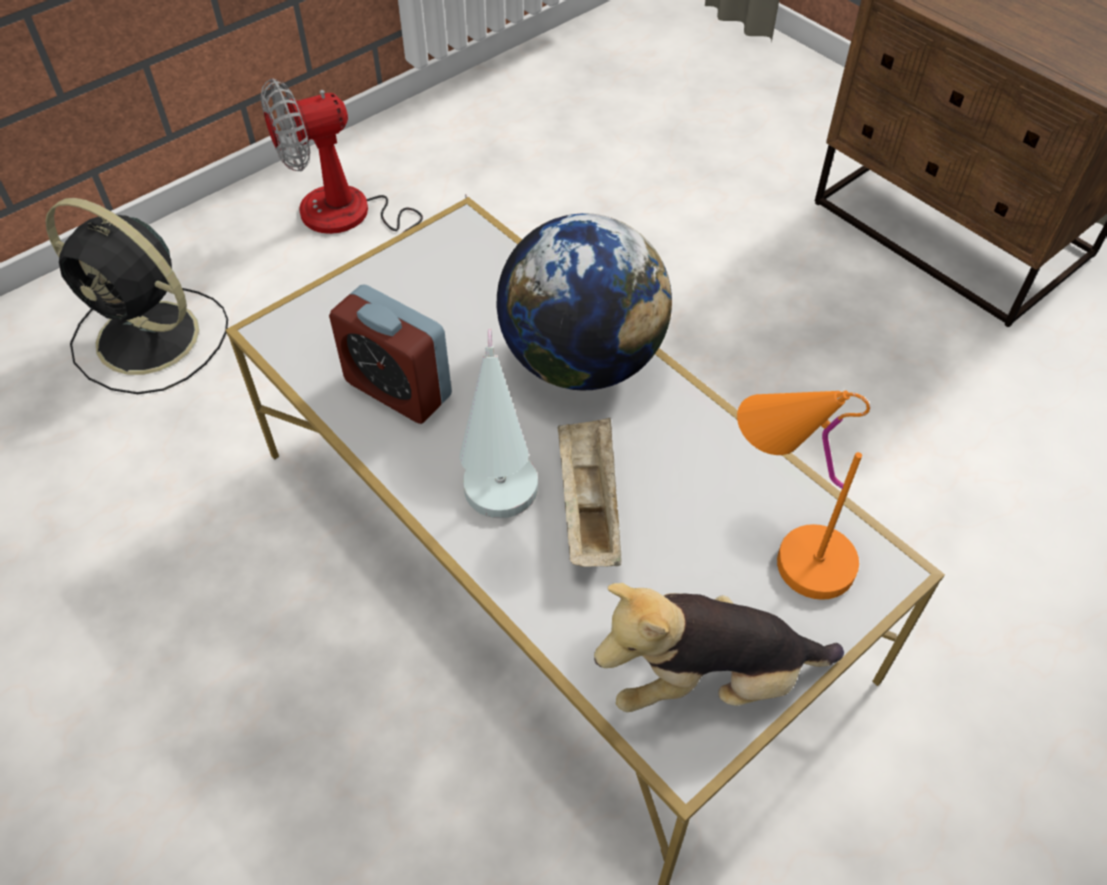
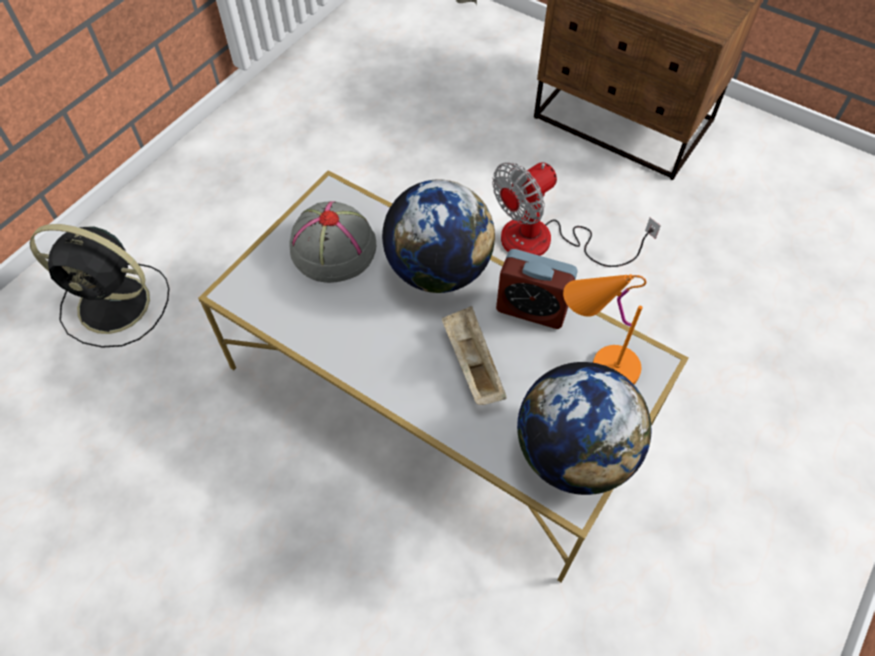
camera: 15 degrees left, 5 degrees up
fan [260,78,467,234] -> fan moved to [492,162,661,267]
alarm clock [329,284,452,424] -> alarm clock moved to [496,249,578,329]
white table lamp [460,329,538,518] -> none
plush toy [594,583,844,712] -> globe [517,362,652,495]
none -> grey hat [289,201,376,283]

